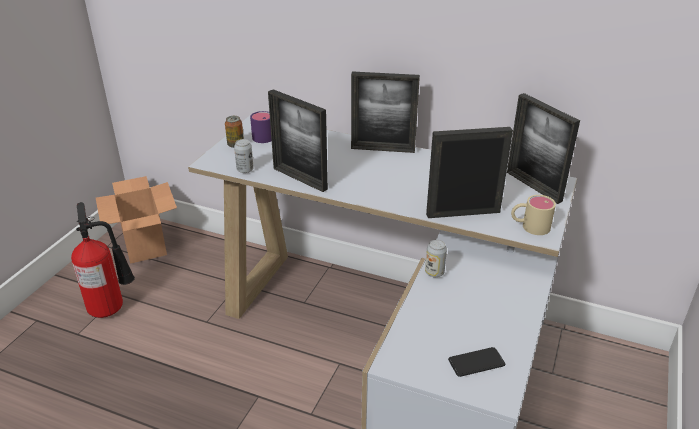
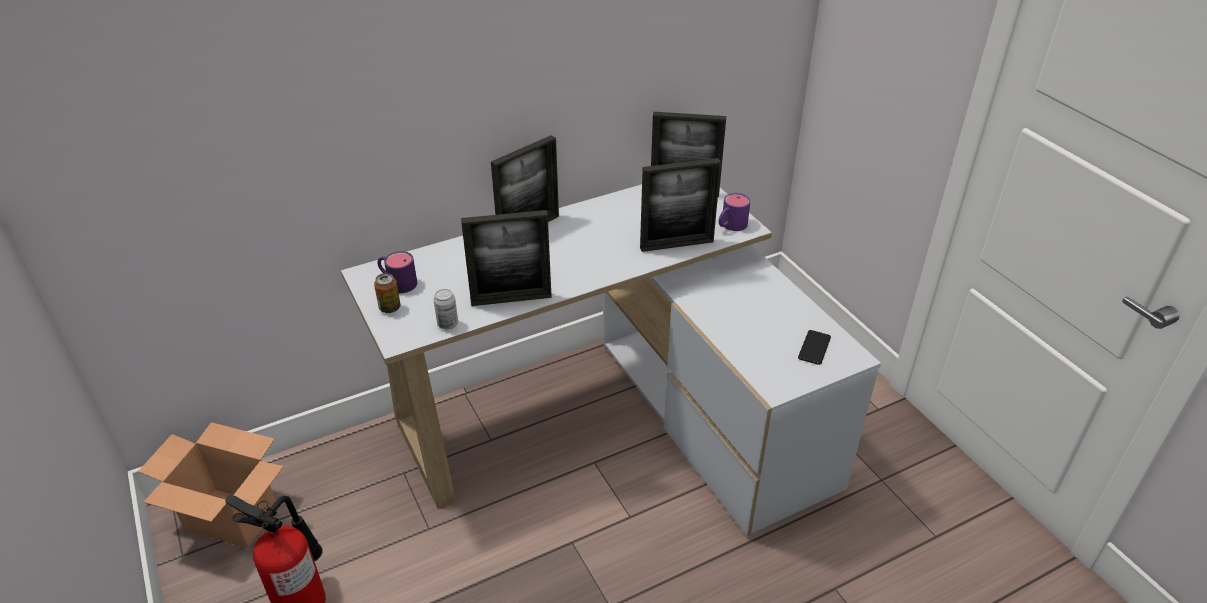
camera: 50 degrees left, 5 degrees up
can [425,240,447,277] -> none
picture frame [426,127,513,218] -> picture frame turned 135 degrees counterclockwise [640,158,721,252]
beige mug [511,195,556,235] -> purple mug [719,193,751,231]

